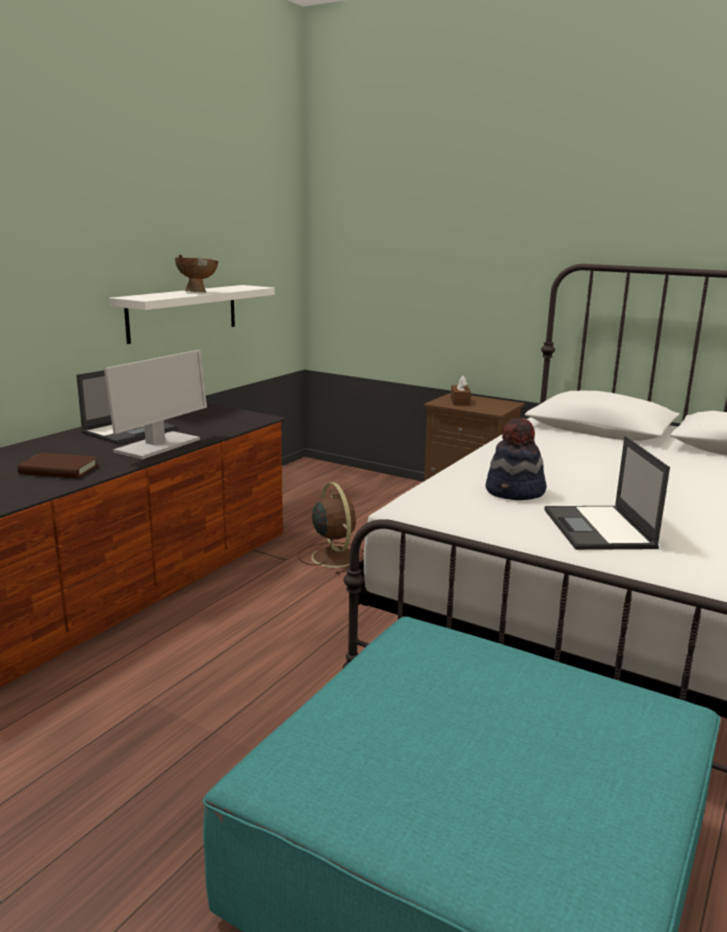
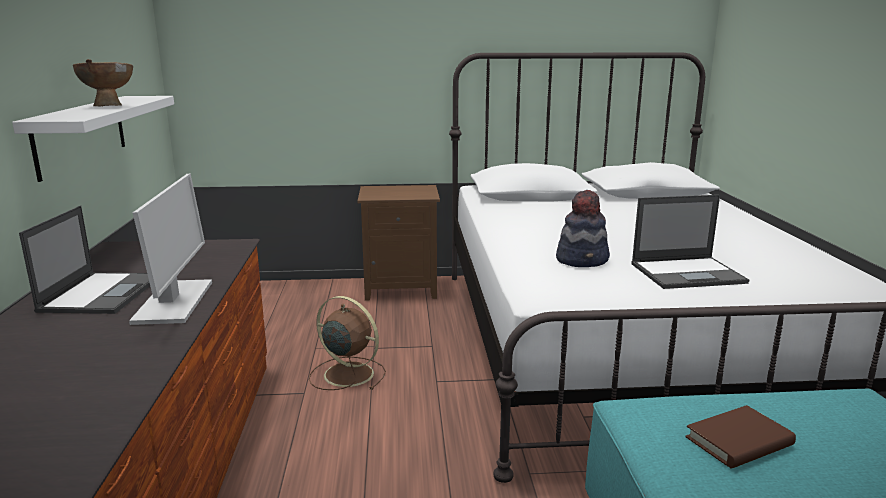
camera: 35 degrees left, 0 degrees up
brown book [18,453,98,479] -> brown book moved to [685,405,796,469]
brown tissue box [451,376,471,406] -> none
laptop [545,436,670,550] -> laptop turned 60 degrees counterclockwise [631,195,749,289]

